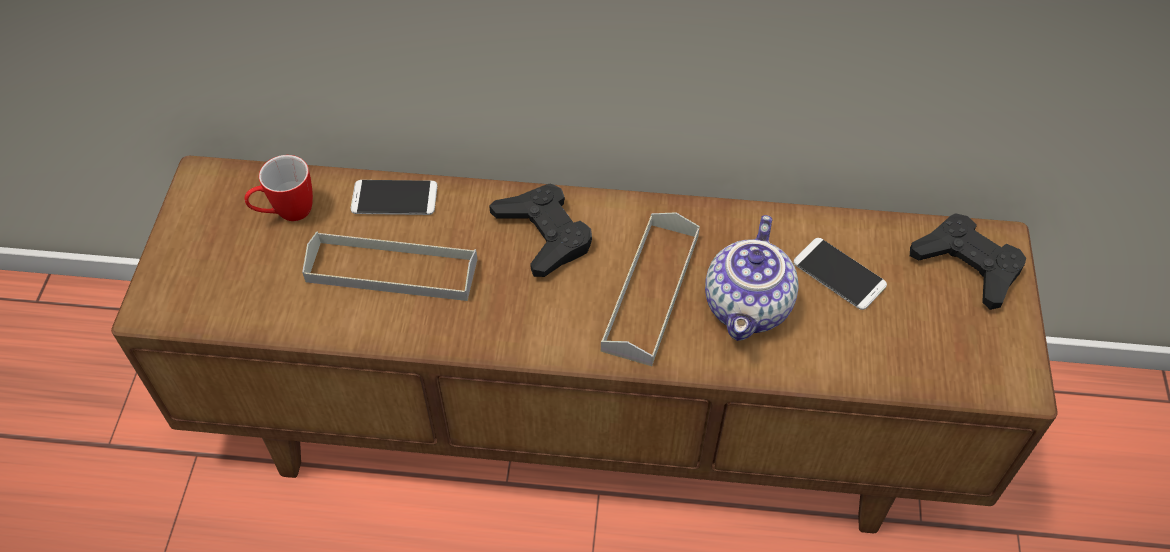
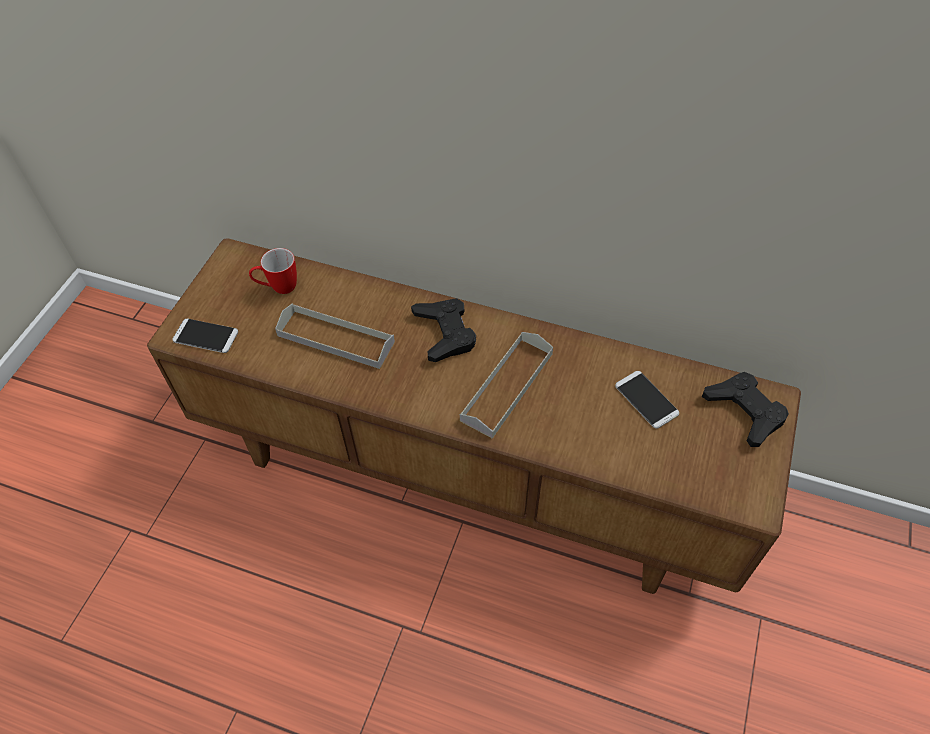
camera: 15 degrees right, 0 degrees up
phone [350,180,438,215] -> phone moved to [172,319,238,353]
teapot [705,215,798,341] -> none

